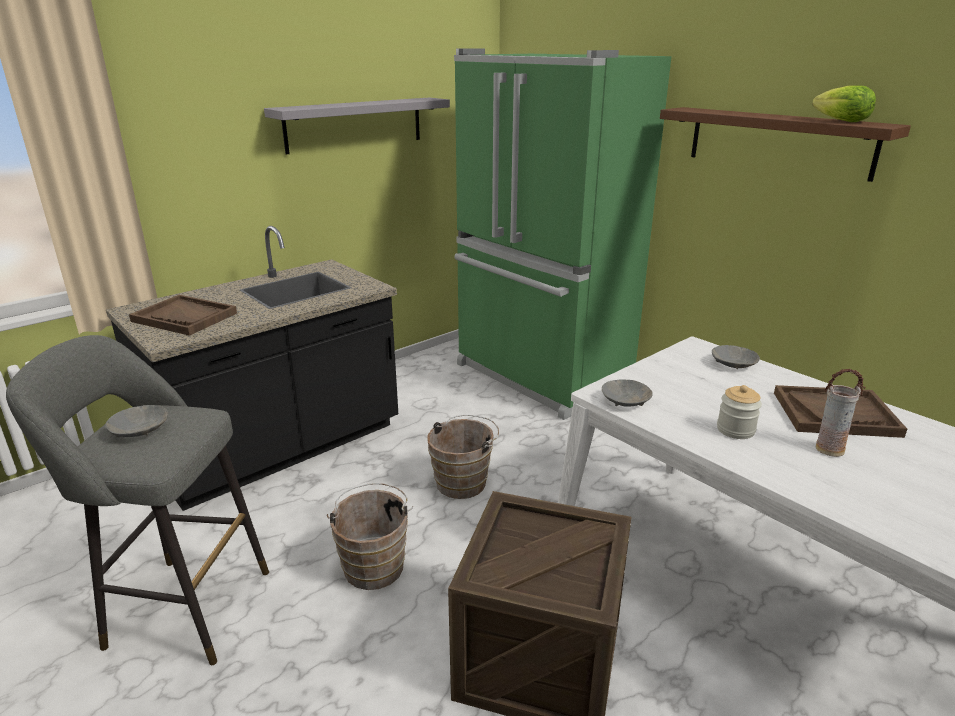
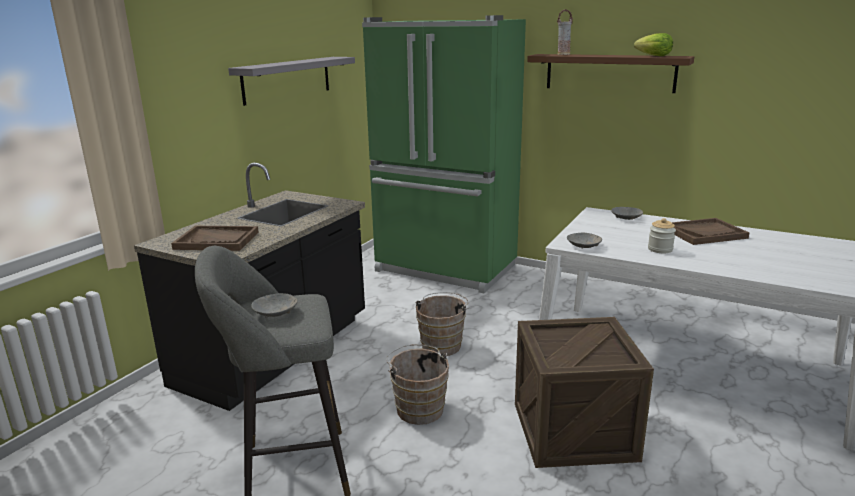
camera: 20 degrees left, 5 degrees down
vase [816,369,865,457] -> vase moved to [557,9,573,55]

